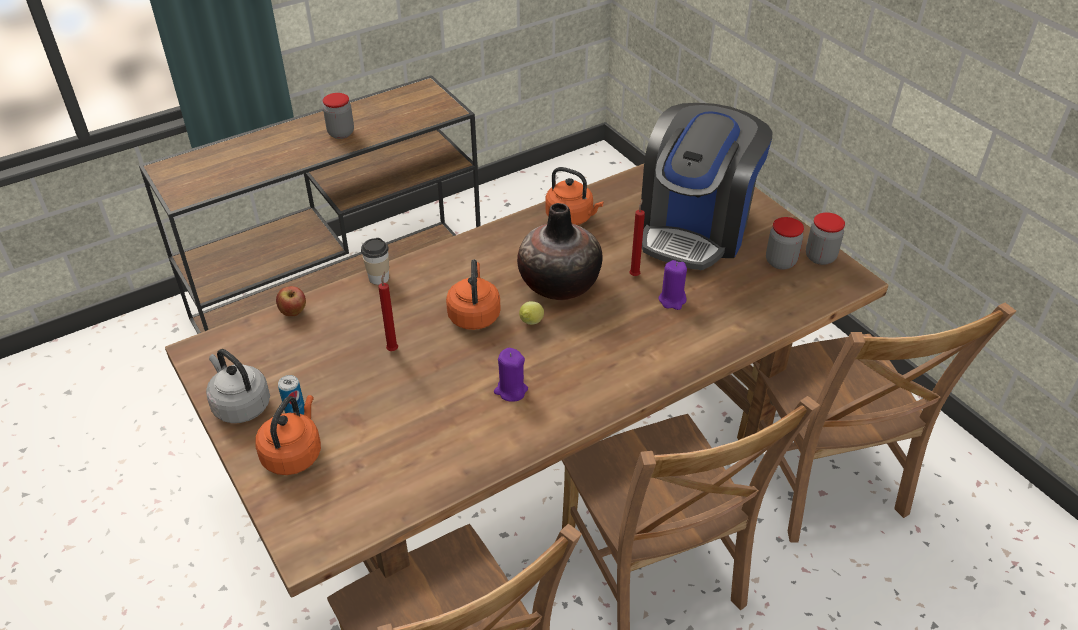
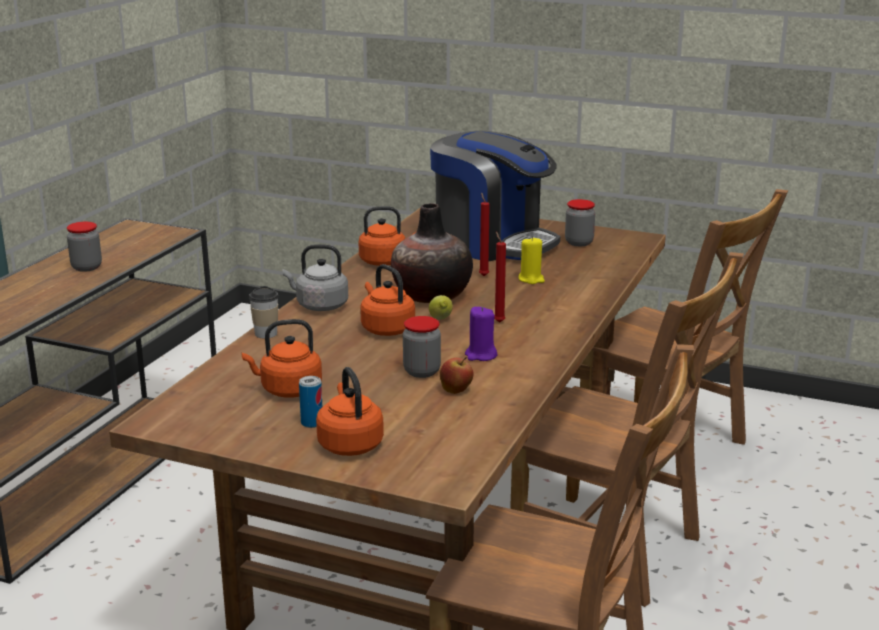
camera: 35 degrees left, 20 degrees down
grey kettle [206,349,270,423] -> grey kettle moved to [283,244,348,311]
apple [276,286,306,316] -> apple moved to [440,357,474,394]
red candle [378,271,398,351] -> red candle moved to [494,232,506,323]
coffee machine [641,103,773,270] -> coffee machine turned 45 degrees counterclockwise [430,131,560,261]
purple candle [658,260,687,310] -> yellow candle [519,236,545,284]
jar [806,212,845,265] -> jar moved to [403,316,441,378]
none -> orange kettle [242,319,322,398]

